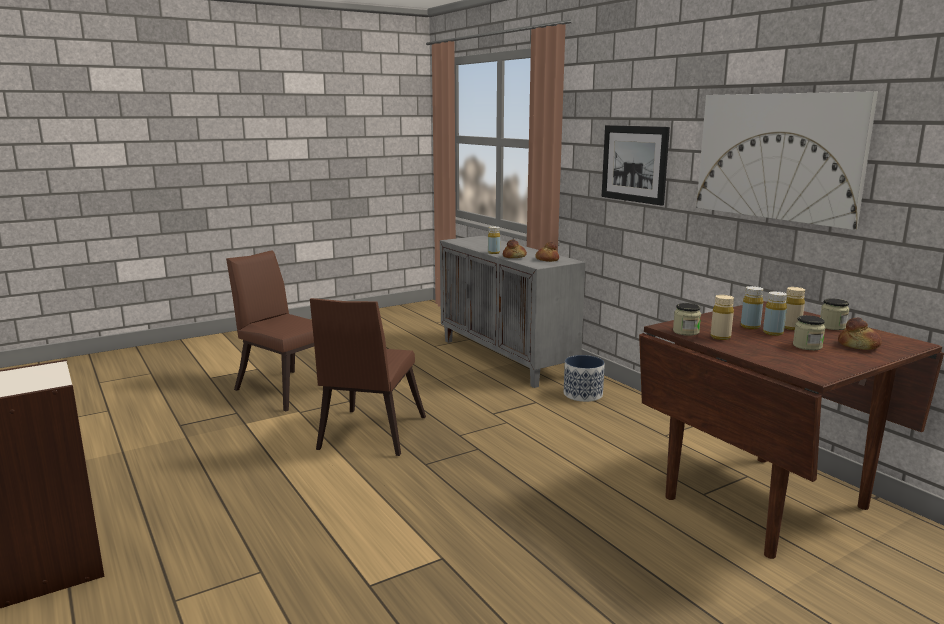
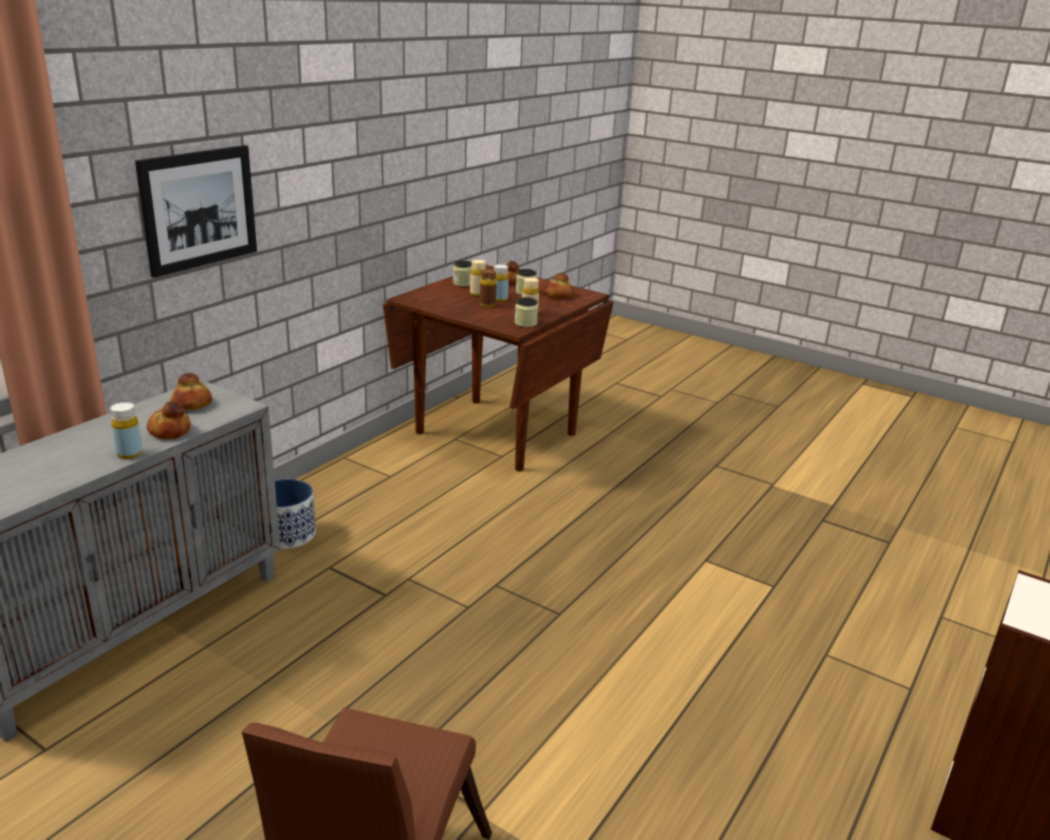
camera: 115 degrees left, 10 degrees up
brown chair [310,298,426,456] -> none
picture [696,91,878,230] -> none
yellow bottle [741,286,764,329] -> brown bottle [480,269,497,307]
none -> bread [544,273,573,298]

